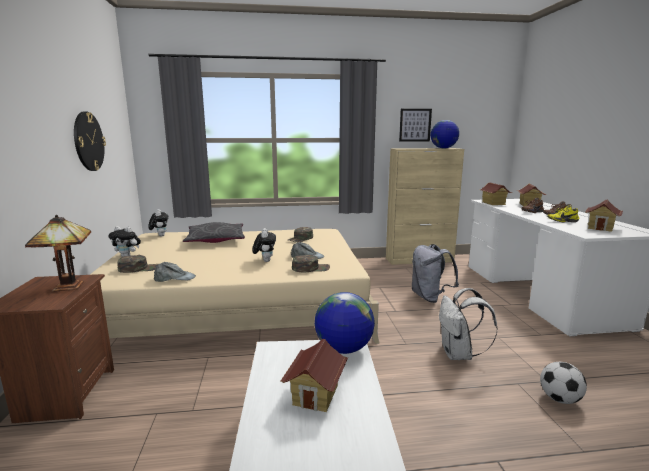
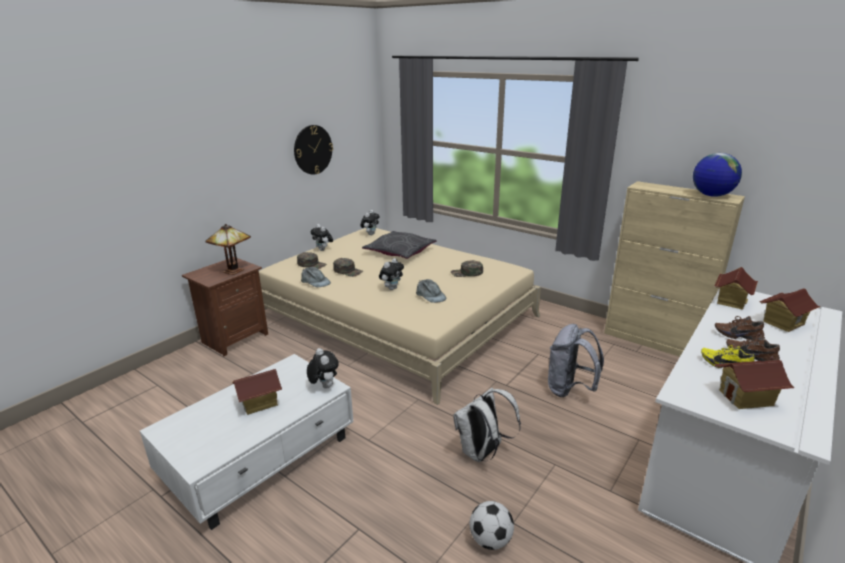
camera: 45 degrees right, 10 degrees up
green cap [292,255,330,272] -> green cap moved to [333,258,363,277]
globe [315,292,375,354] -> plush toy [307,348,339,389]
picture [399,109,432,142] -> none

